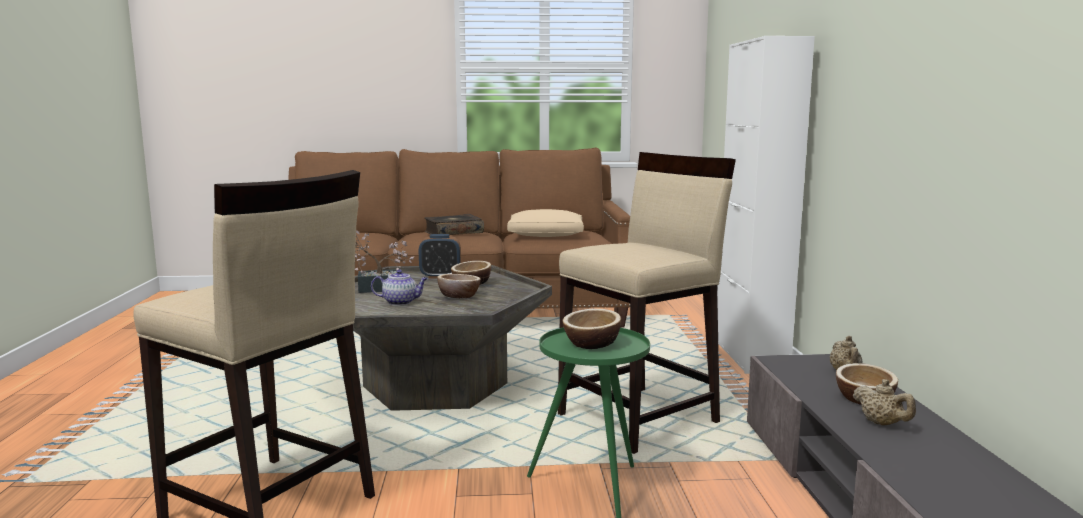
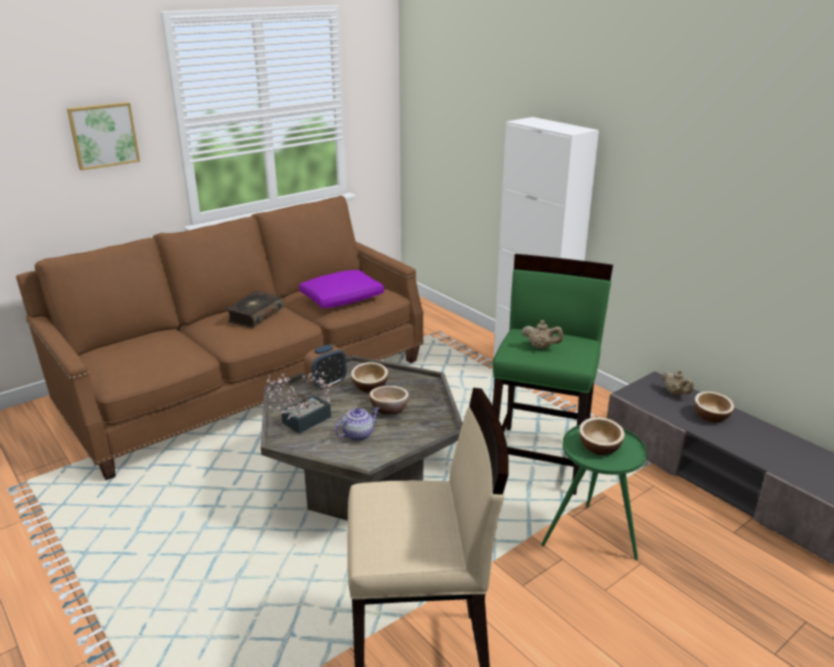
camera: 35 degrees left, 15 degrees up
beige pillow [507,209,584,237] -> purple pillow [299,270,384,308]
beige stool [558,152,736,454] -> green stool [492,254,613,495]
beige teapot [853,379,916,426] -> beige teapot moved to [522,320,563,349]
none -> picture [67,102,140,171]

